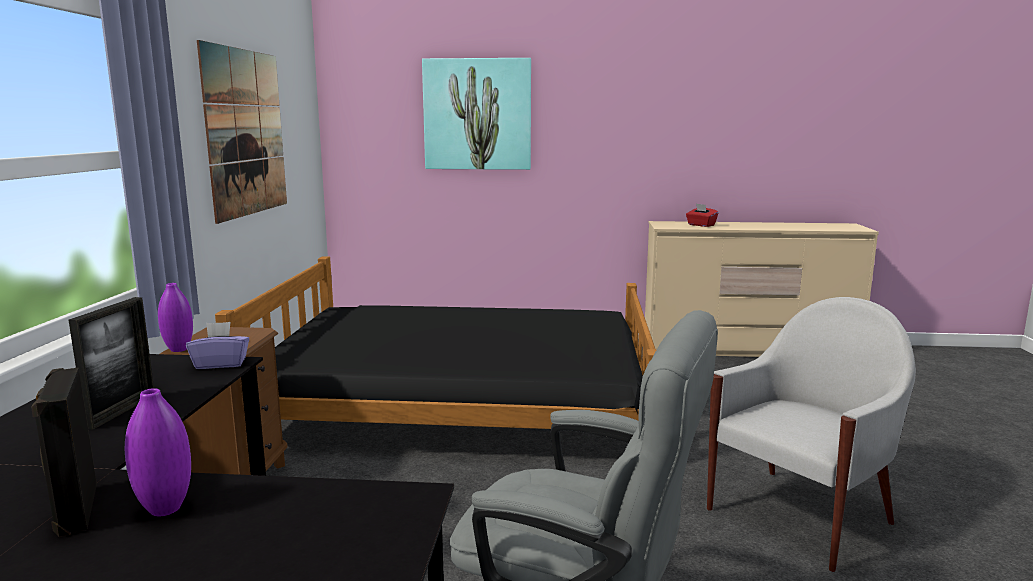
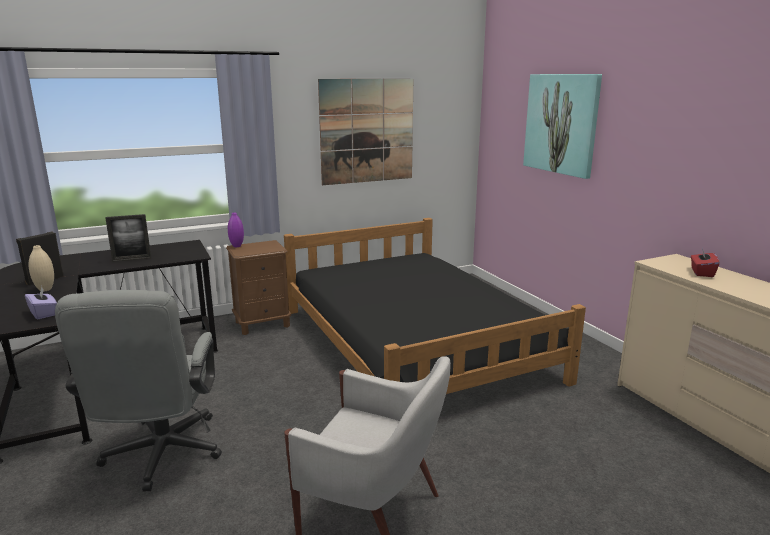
camera: 60 degrees right, 5 degrees up
purple vase [124,388,191,516] -> beige vase [28,245,54,292]
purple tissue box [186,322,249,369] -> purple tissue box moved to [25,286,57,319]

